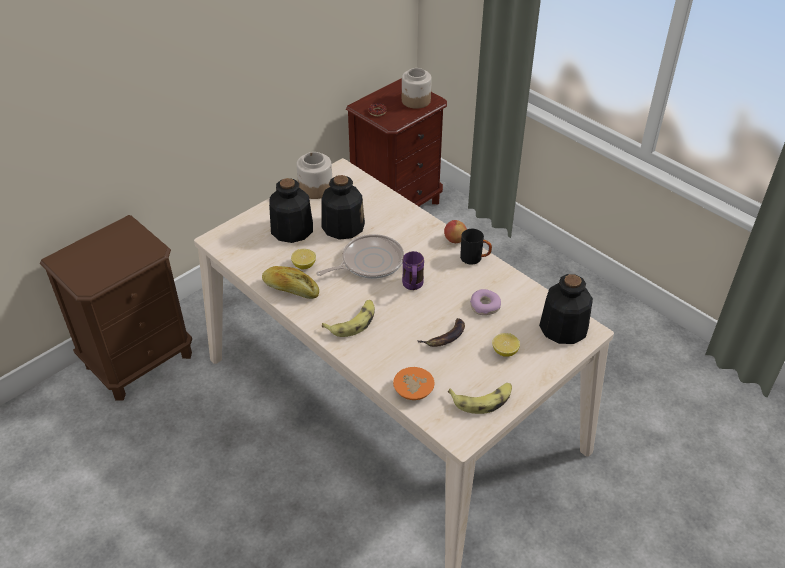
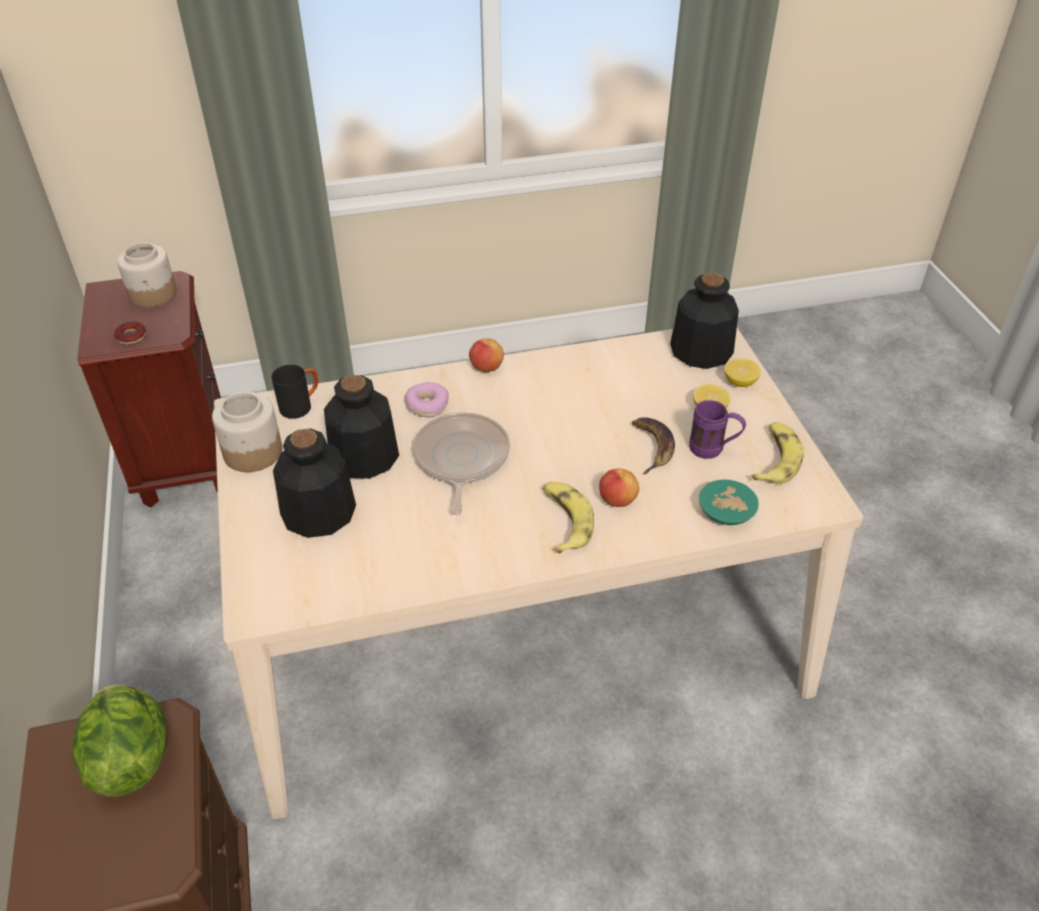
camera: 60 degrees left, 0 degrees up
bread [262,266,319,299] -> none
lemon [291,249,316,269] -> lemon moved to [724,358,761,387]
orange bowl [393,367,434,400] -> turquoise bowl [699,480,759,525]
purple mug [402,251,424,290] -> purple mug moved to [689,400,746,459]
black mug [460,229,492,265] -> black mug moved to [271,365,318,419]
donut [470,289,501,315] -> donut moved to [405,382,449,417]
none -> lettuce [71,684,166,797]
none -> apple [599,469,639,507]

